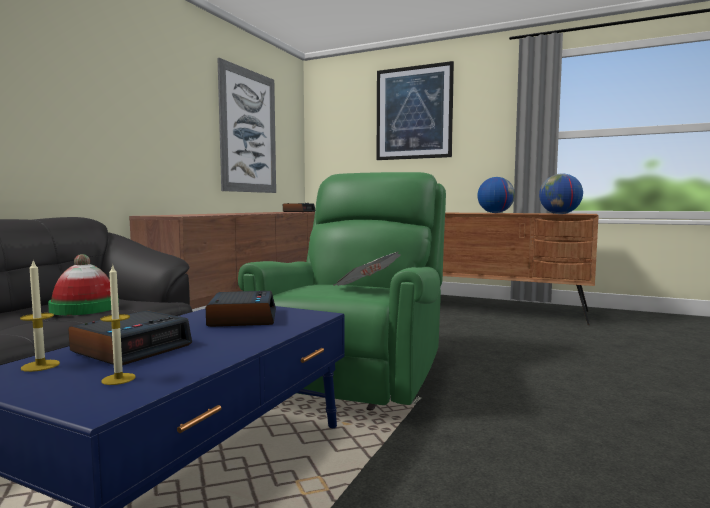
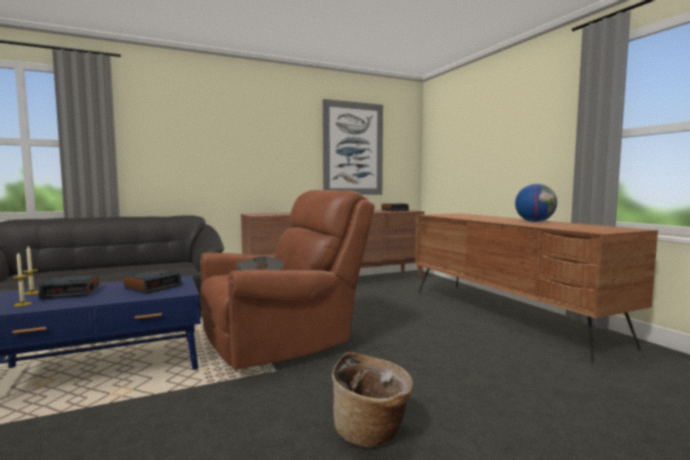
camera: 40 degrees right, 0 degrees up
hat [48,254,119,315] -> none
green armchair [238,172,446,410] -> brown armchair [200,190,375,370]
picture [377,61,454,160] -> none
globe [539,174,583,214] -> none
none -> basket [332,352,413,448]

